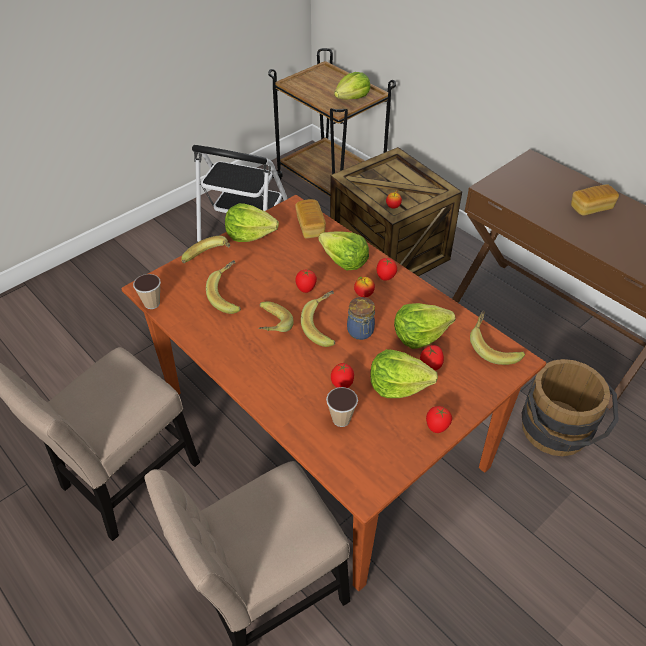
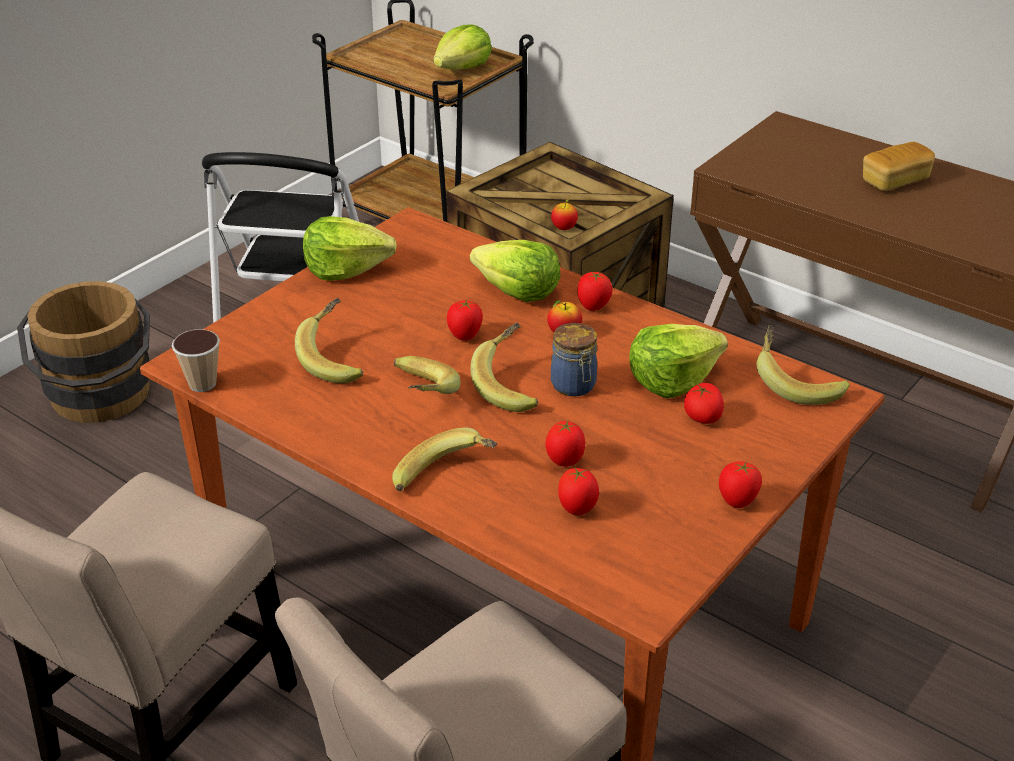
camera: 10 degrees left, 10 degrees down
banana [182,236,231,263] -> banana moved to [392,428,497,491]
bread [295,199,326,238] -> none
cup [326,387,358,427] -> tomato [558,467,599,515]
lettuce [370,349,438,398] -> none
brown bucket [522,359,619,456] -> brown bucket moved to [17,281,150,423]

